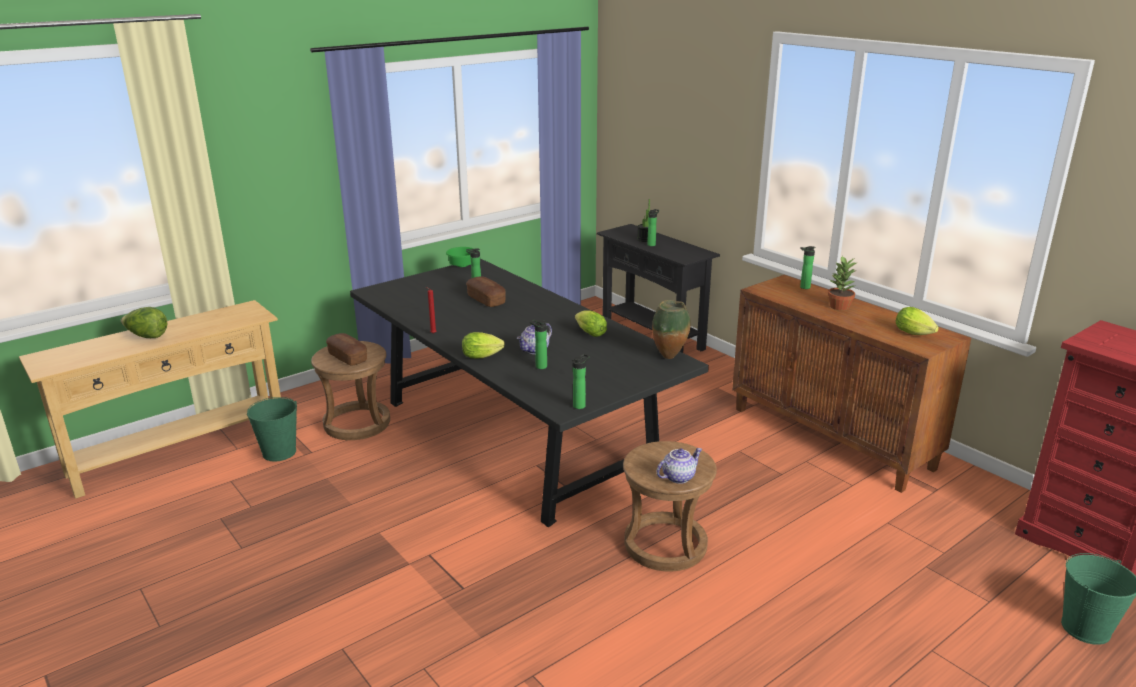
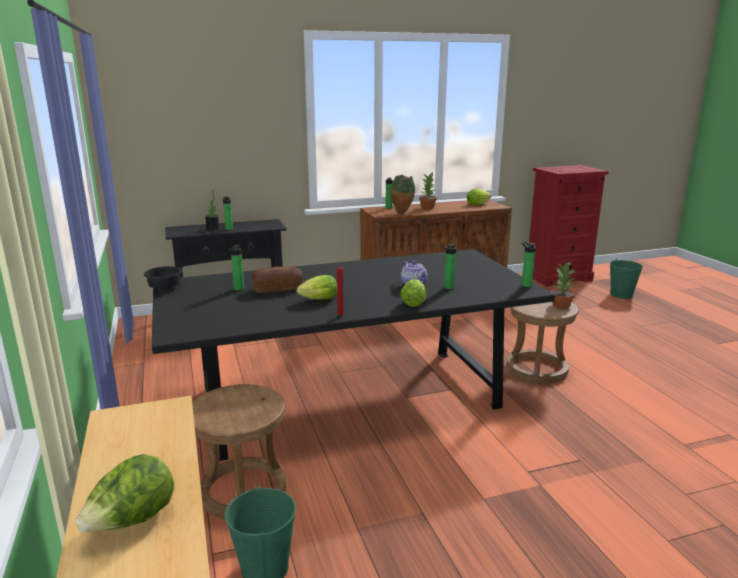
camera: 70 degrees left, 5 degrees down
bread [326,333,367,366] -> none
green bowl [446,247,474,267] -> black bowl [144,266,182,290]
lettuce [575,310,607,337] -> lettuce moved to [297,275,337,300]
vase [652,300,691,359] -> vase moved to [391,175,415,213]
teapot [656,448,702,484] -> potted plant [551,262,575,309]

